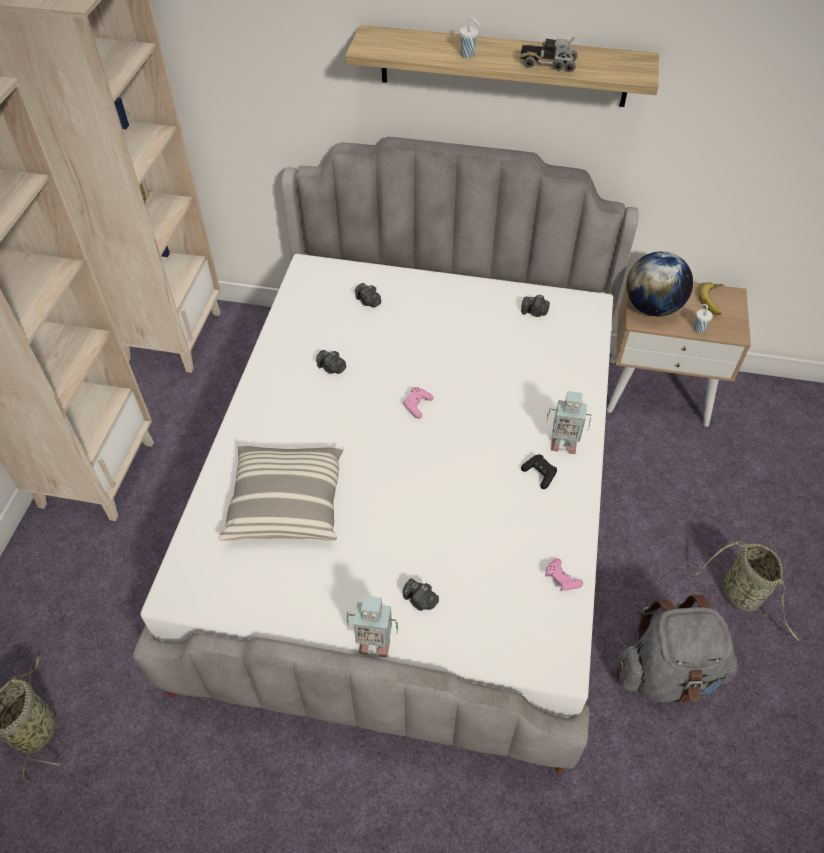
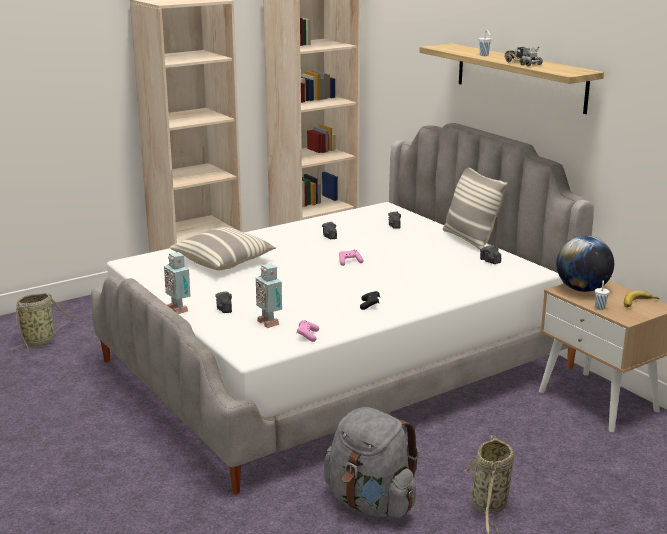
camera: 45 degrees right, 30 degrees down
toy robot [546,391,592,454] -> toy robot moved to [256,264,282,328]
none -> pillow [443,168,507,250]

